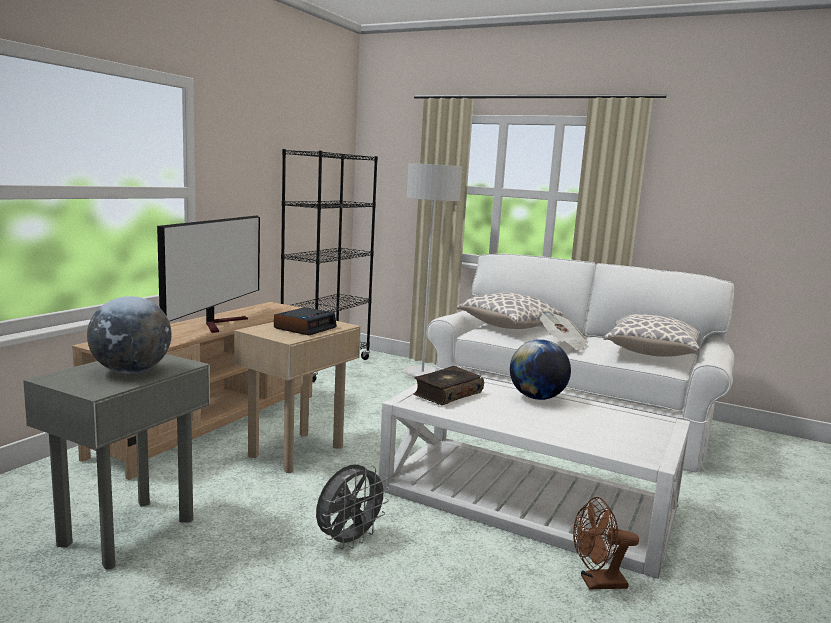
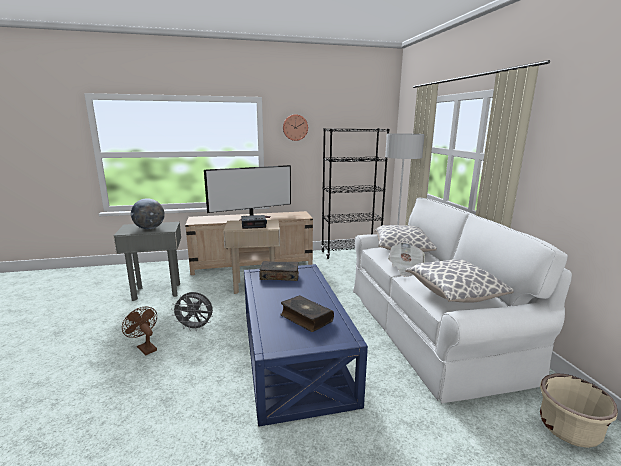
camera: 50 degrees right, 5 degrees up
white coffee table [379,378,690,579] -> blue coffee table [244,264,368,427]
globe [510,339,571,400] -> none
brown fan [573,497,639,590] -> brown fan moved to [122,307,157,356]
none -> book [280,295,334,332]
none -> wall clock [283,114,308,141]
none -> beige planter [540,373,618,448]

